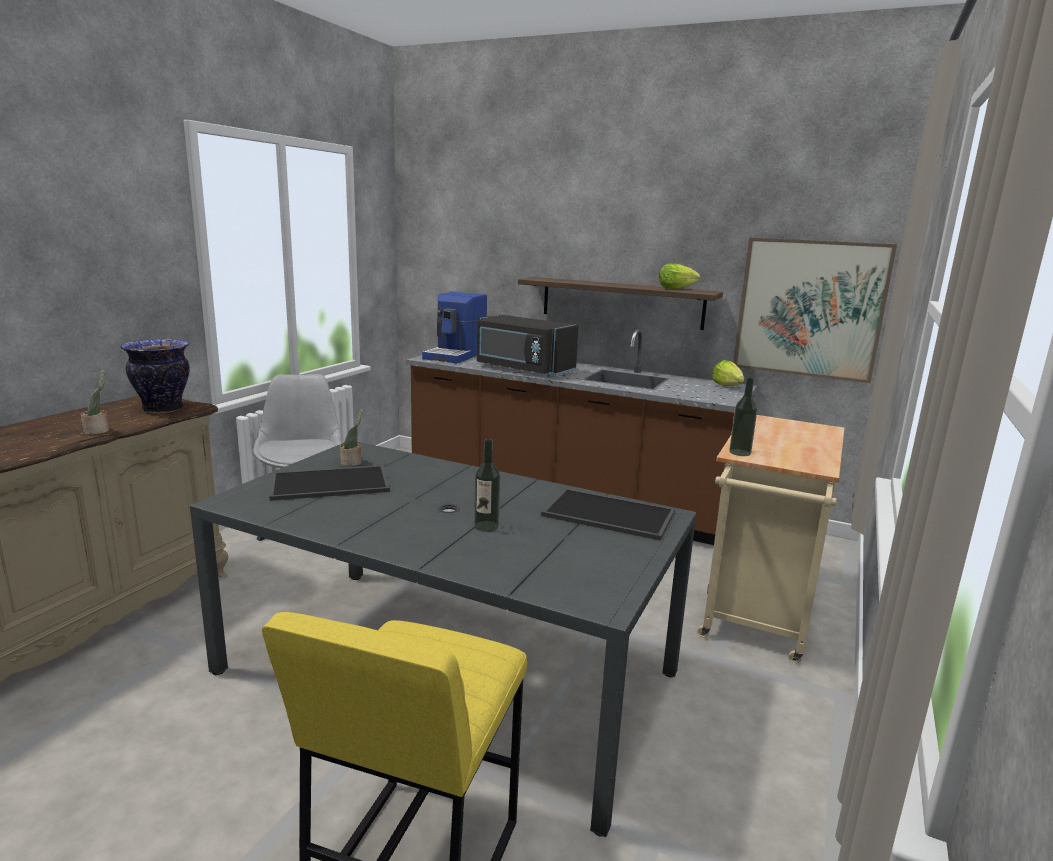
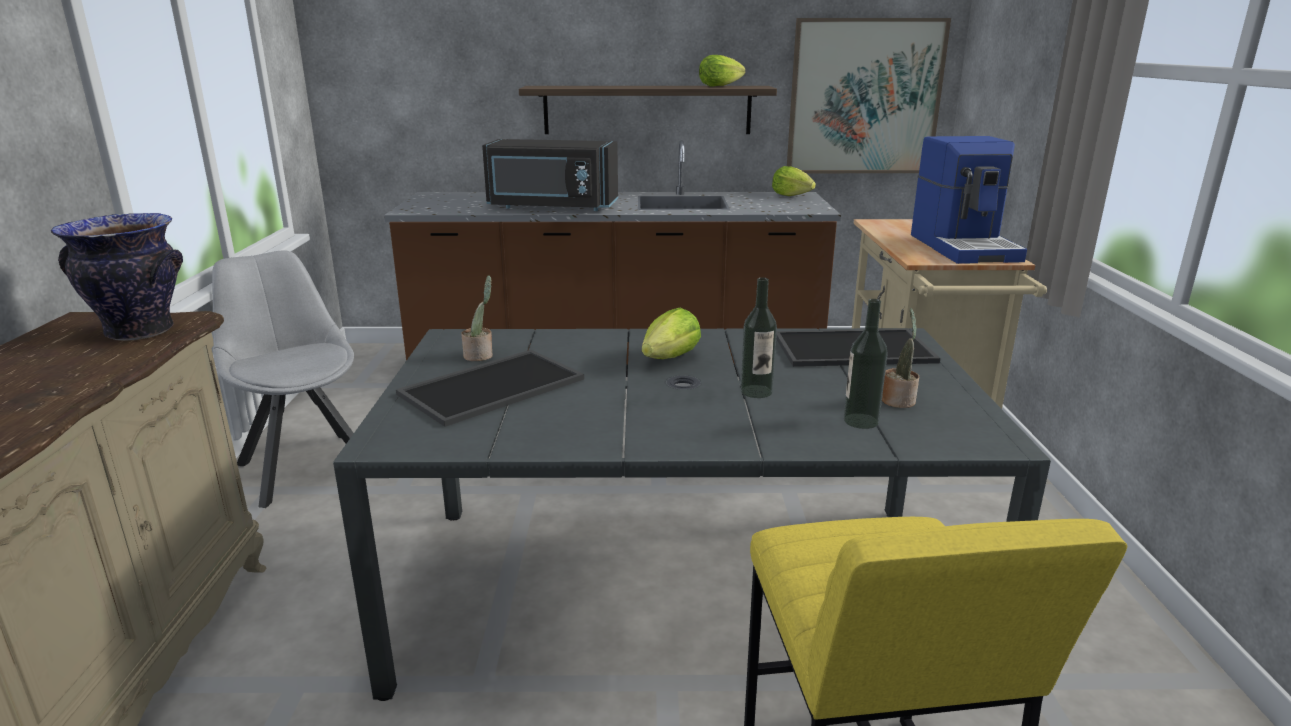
camera: 25 degrees left, 5 degrees up
potted plant [81,369,109,435] -> potted plant moved to [882,307,919,408]
coffee machine [422,292,487,363] -> coffee machine moved to [911,136,1027,264]
bottle [729,377,757,456] -> bottle moved to [844,299,888,429]
none -> lettuce [642,308,701,359]

